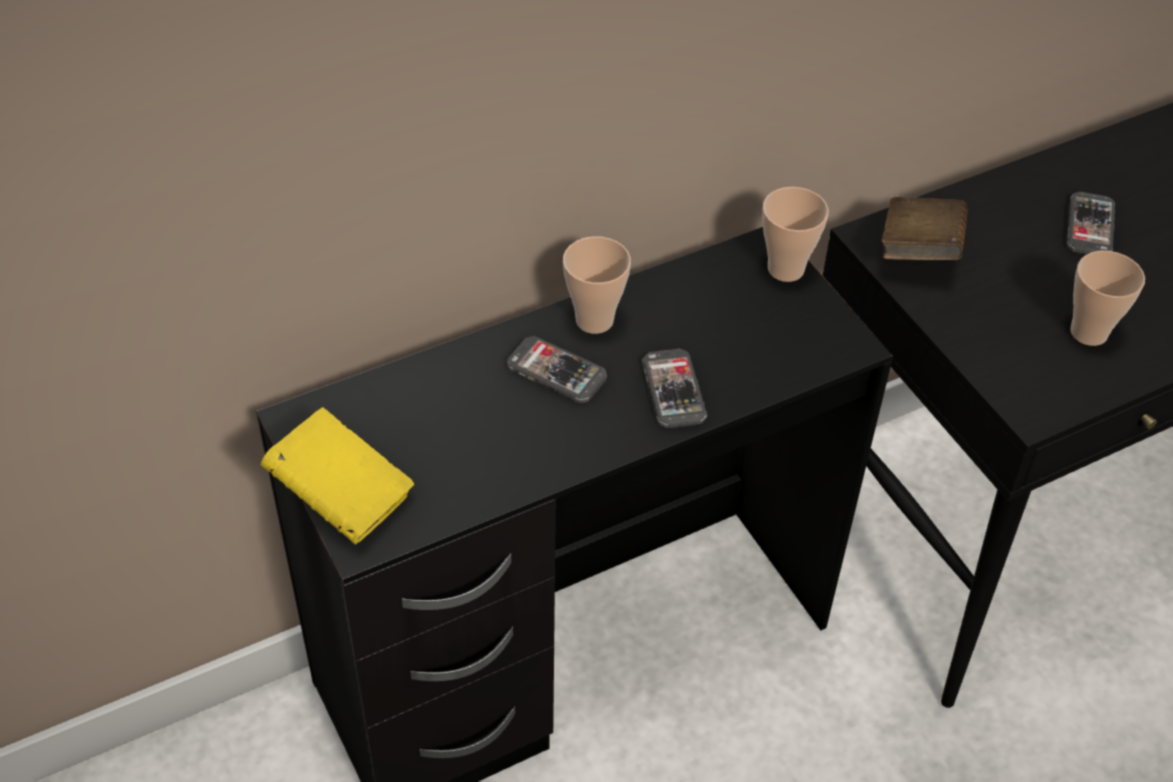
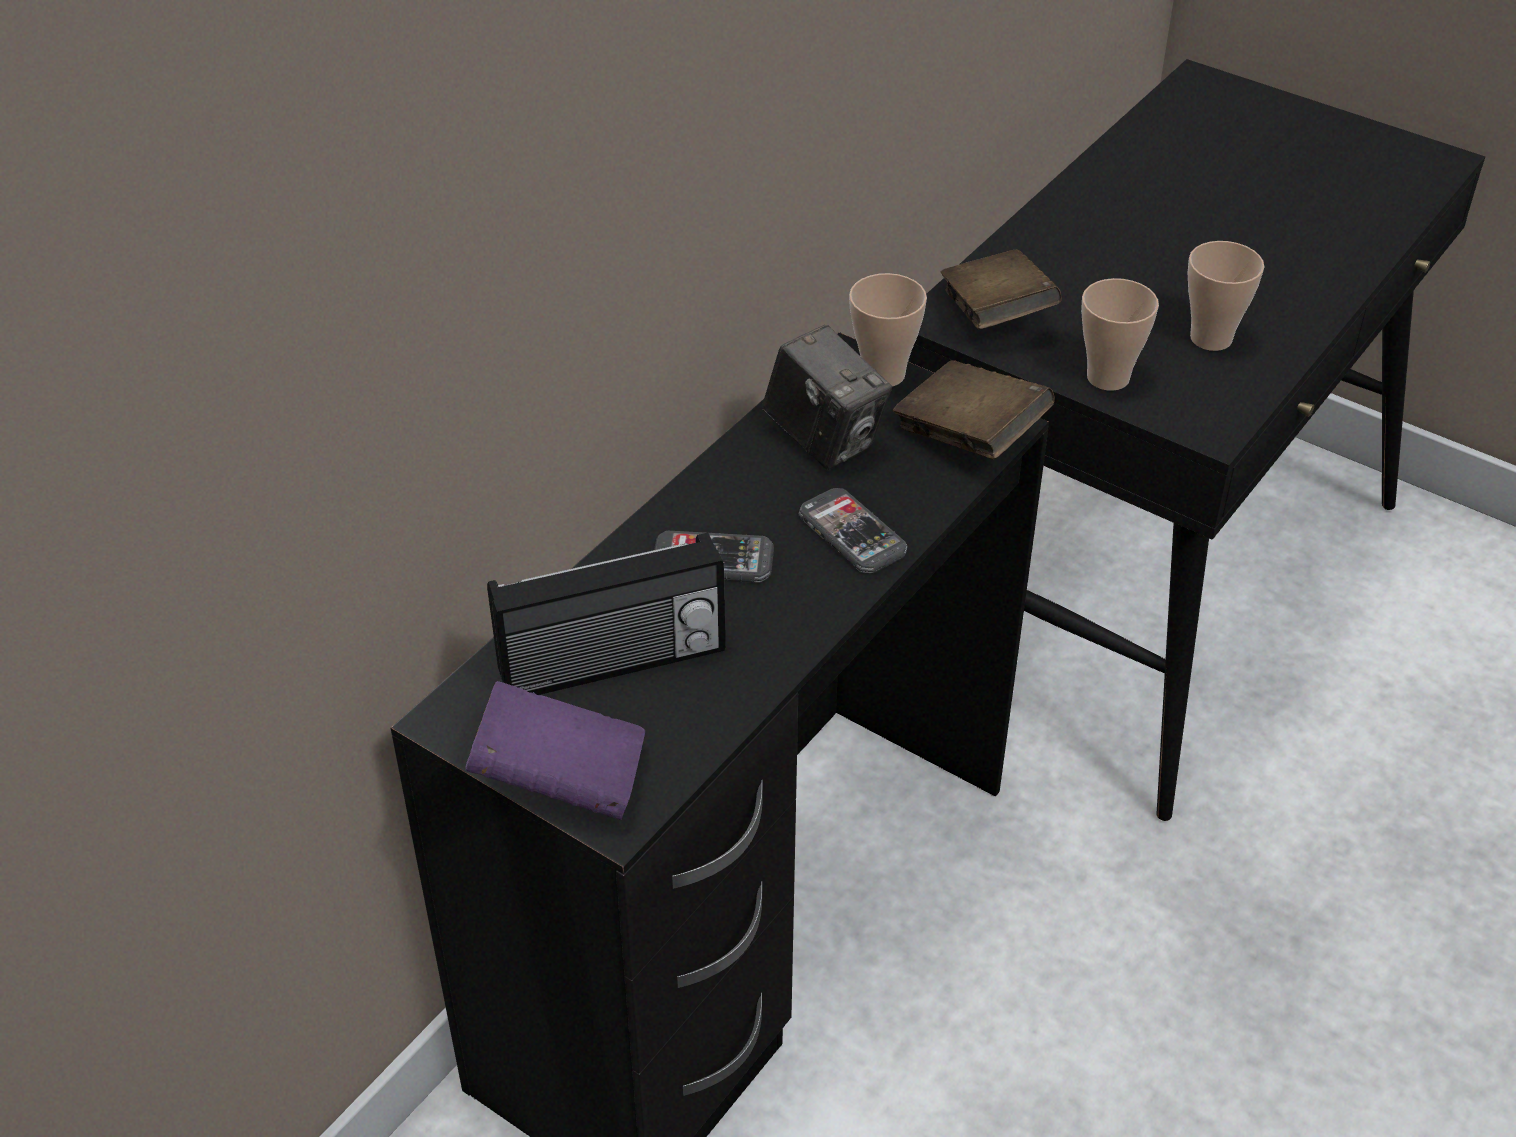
camera: 25 degrees left, 5 degrees down
yellow book [261,407,414,545] -> purple book [465,681,645,820]
cup [563,236,631,334] -> cup moved to [1081,278,1159,391]
phone [1067,192,1115,255] -> none
none -> radio [487,533,725,695]
none -> camera [762,325,892,470]
none -> brown book [893,360,1055,459]

